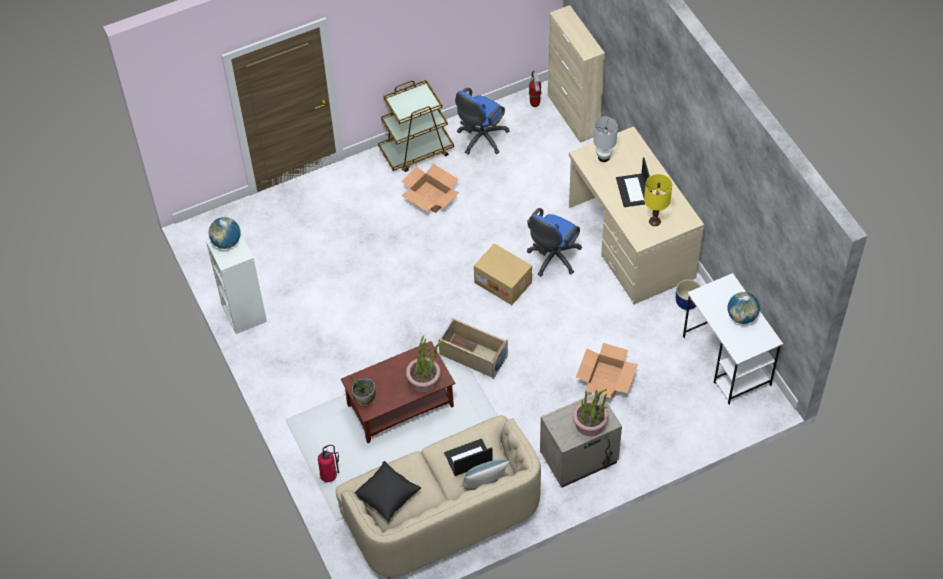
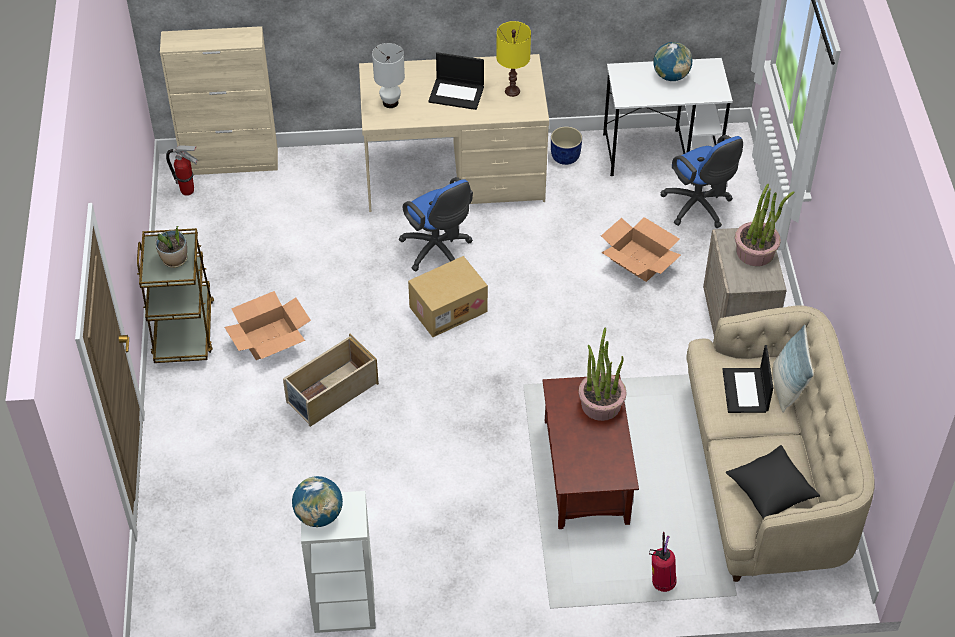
camera: 70 degrees left, 5 degrees down
potted plant [351,377,376,406] -> potted plant moved to [155,226,187,268]
beige storage box [438,318,508,379] -> beige storage box moved to [283,334,379,427]
blue office chair [455,88,509,154] -> blue office chair moved to [660,135,743,228]

